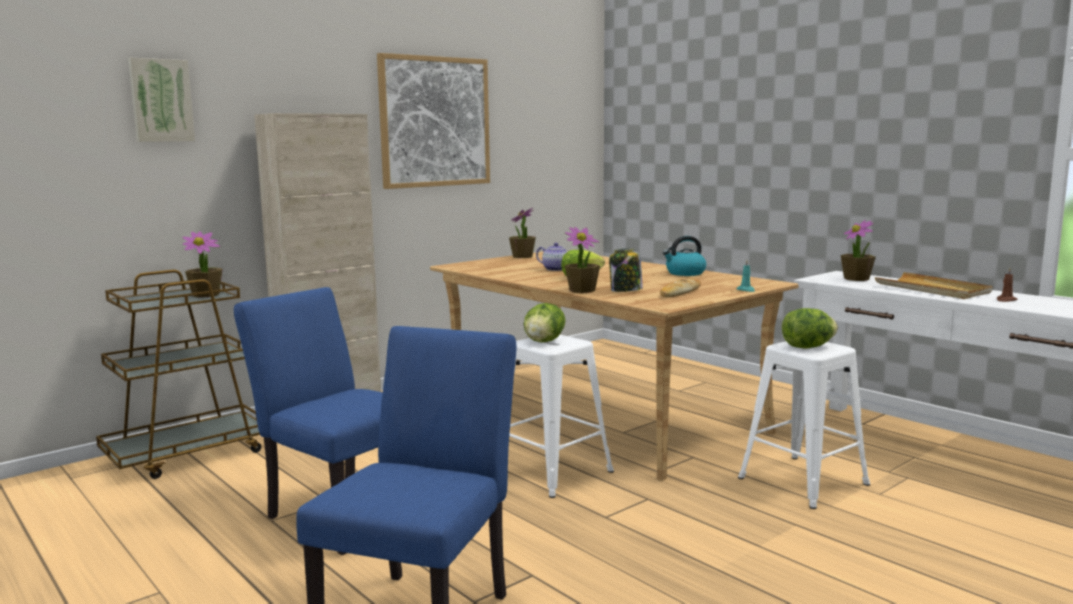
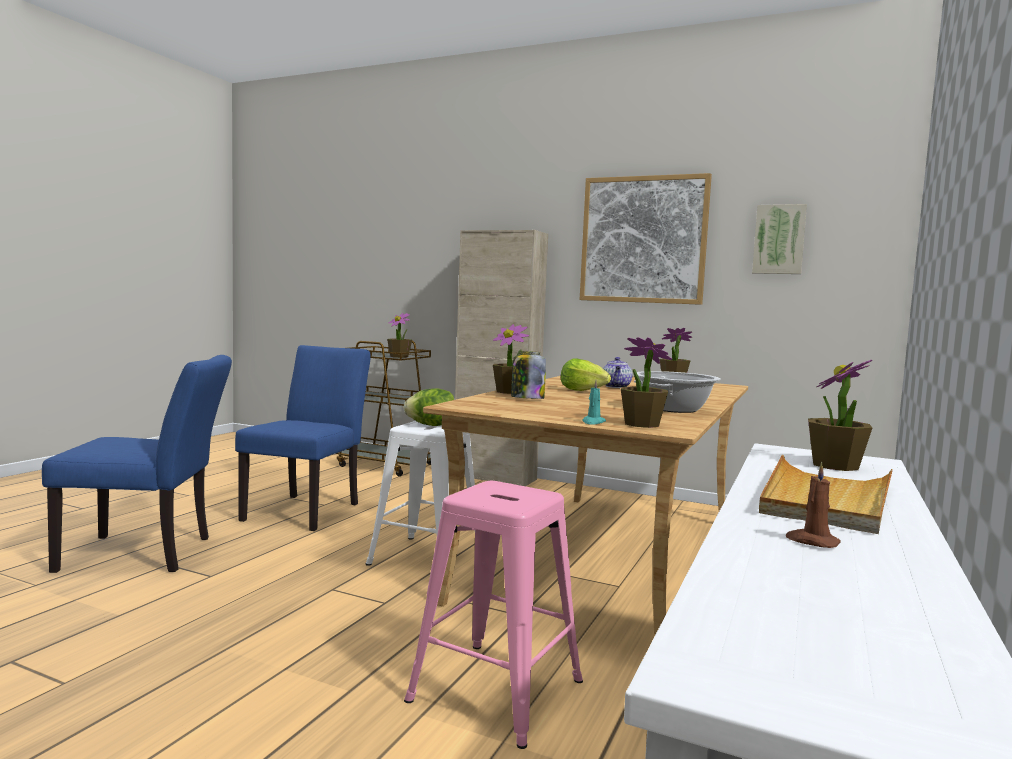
camera: 65 degrees right, 5 degrees down
picture [128,58,195,142] -> picture moved to [752,204,807,274]
bread [660,278,701,297] -> none
kettle [663,236,706,276] -> cooking pot [634,371,721,413]
white stool [738,341,870,509] -> pink stool [404,481,583,749]
lettuce [782,308,838,348] -> none
none -> potted plant [621,337,672,428]

